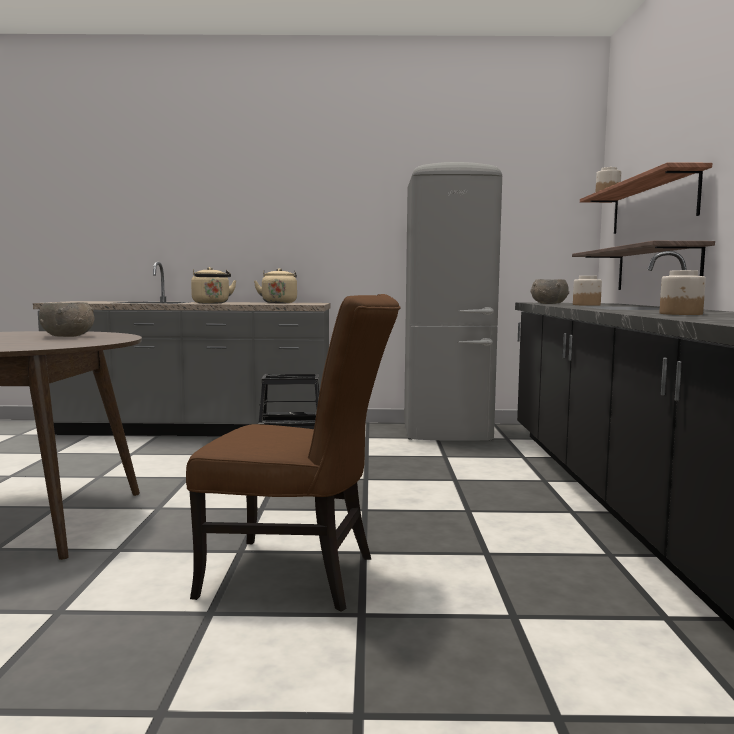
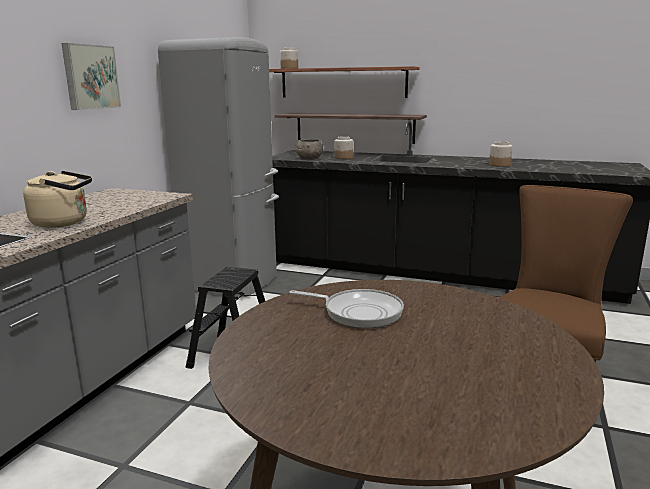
camera: 70 degrees left, 10 degrees up
grey bowl [39,302,94,337] -> frying pan [290,289,404,328]
beige kettle [254,268,297,303] -> none
none -> picture [62,43,121,110]

